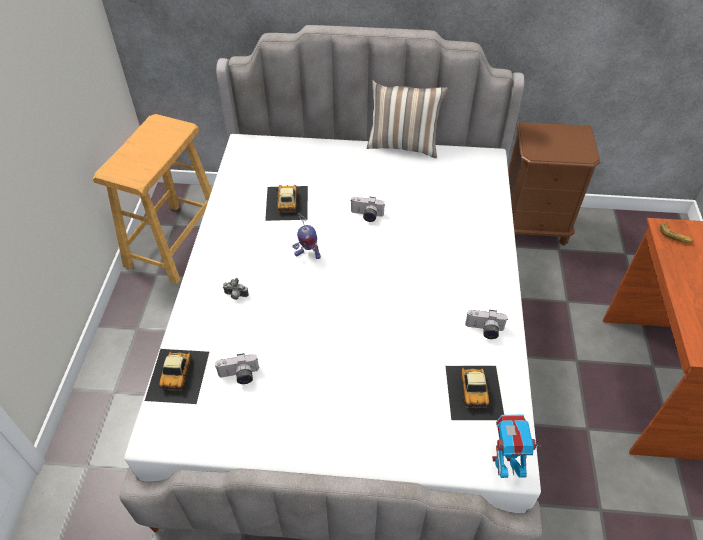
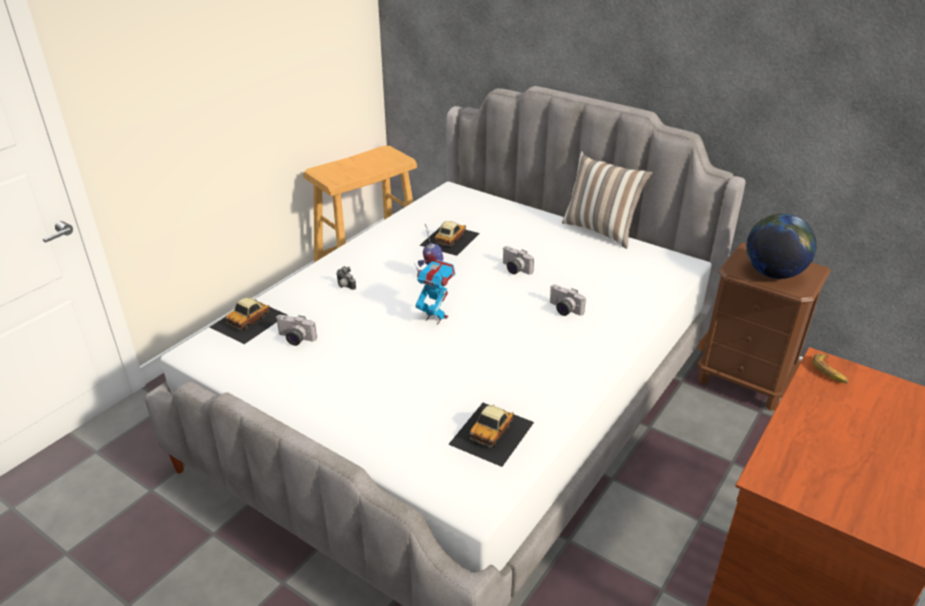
camera: 30 degrees right, 15 degrees down
camera [465,310,508,339] -> camera moved to [550,284,586,316]
toy robot [492,415,539,478] -> toy robot moved to [414,260,456,325]
none -> globe [746,214,816,279]

